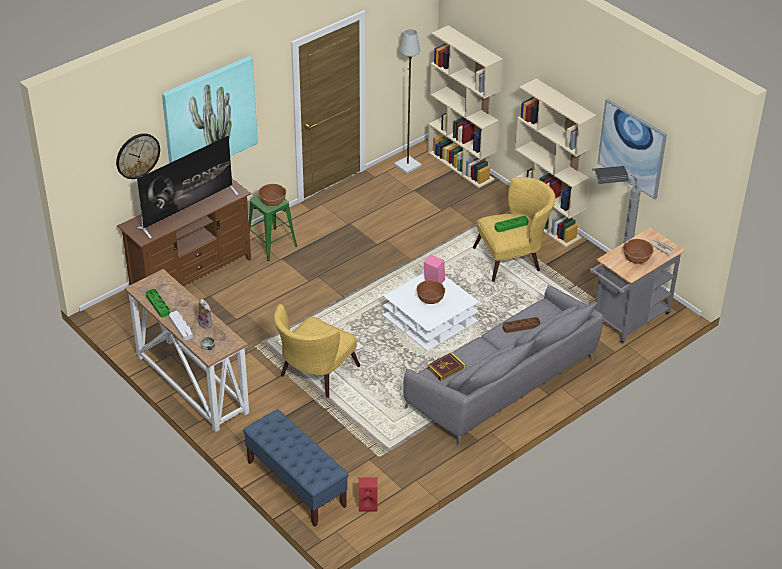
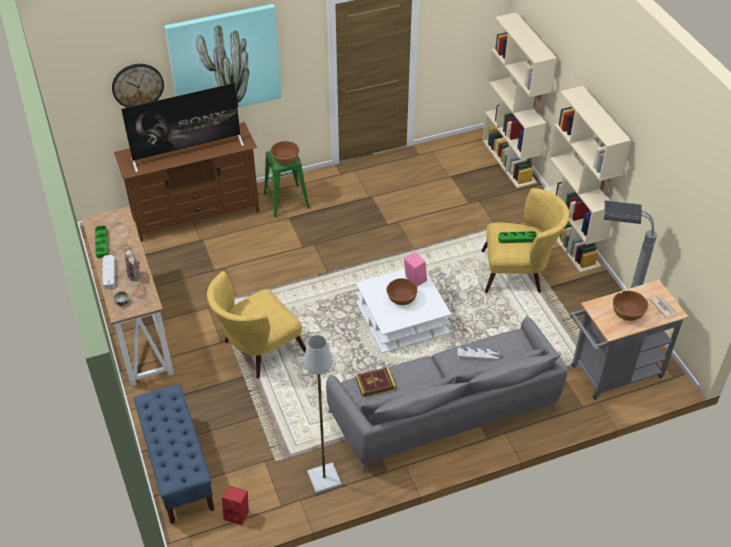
camera: 20 degrees right, 5 degrees up
grey floor lamp [394,29,422,174] -> grey floor lamp moved to [304,335,342,494]
brown tray [503,317,540,333] -> grey tray [457,347,500,362]
picture [598,98,667,200] -> none

